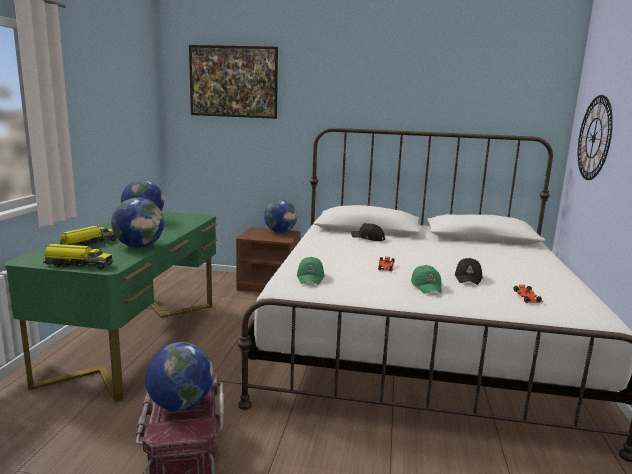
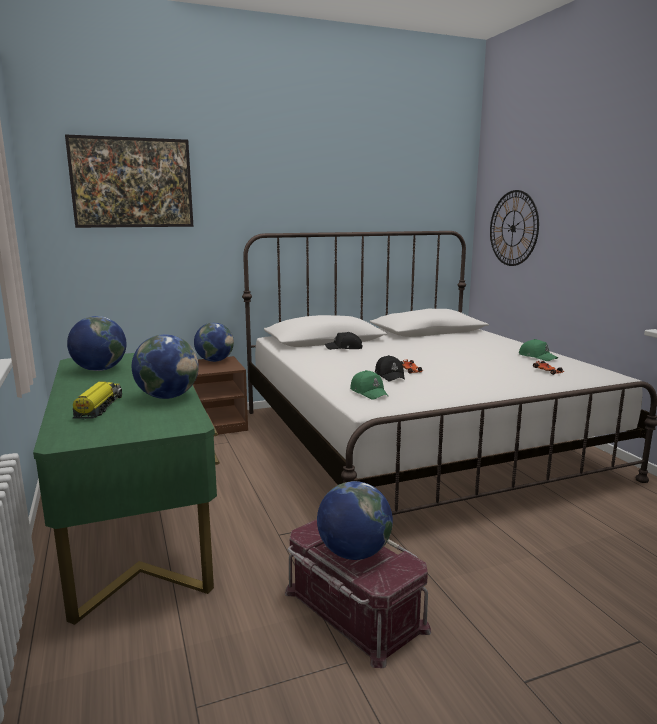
camera: 30 degrees left, 0 degrees up
toy truck [43,244,113,270] -> none
green cap [411,265,442,294] -> green cap moved to [519,339,558,361]
black cap [455,258,483,285] -> black cap moved to [375,355,405,381]

